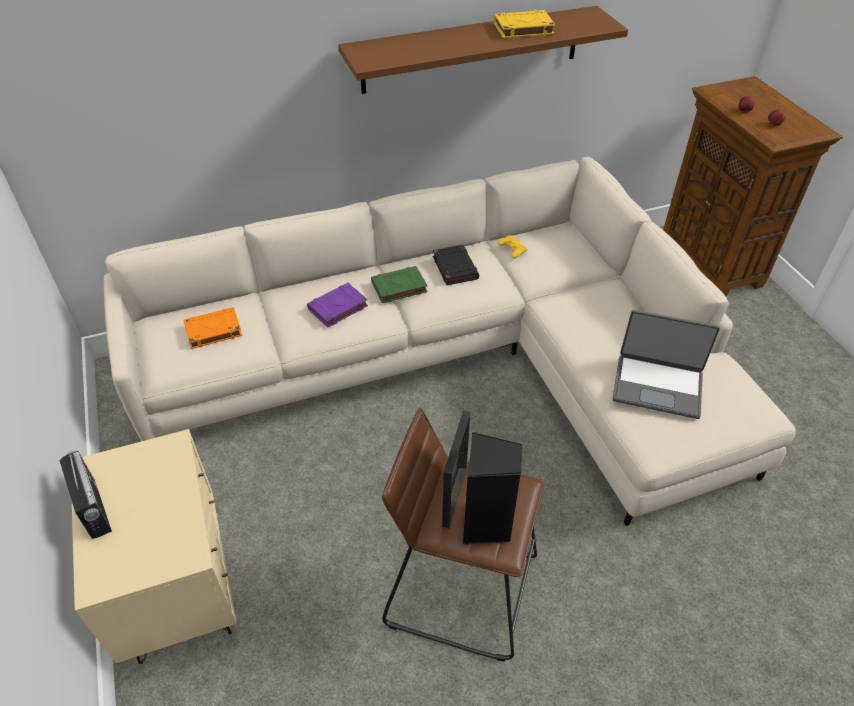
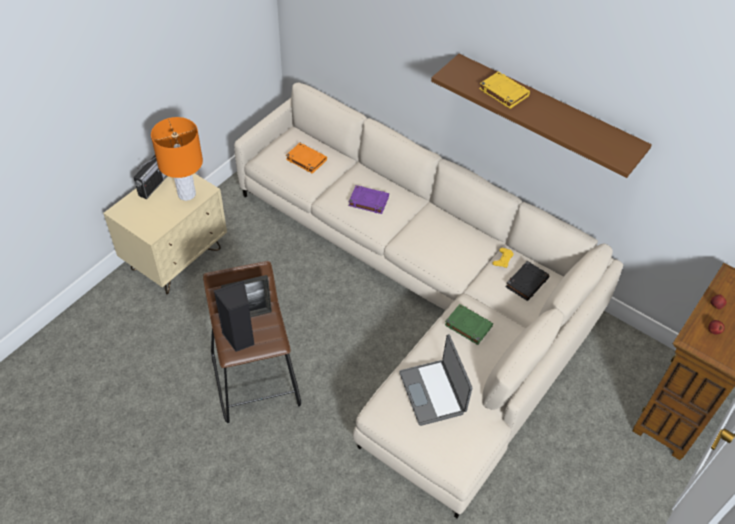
camera: 55 degrees right, 5 degrees up
green book [371,266,428,303] -> green book moved to [445,304,493,345]
black book [433,245,479,285] -> black book moved to [506,261,549,301]
yellow book [494,10,556,38] -> yellow book moved to [479,71,530,109]
none -> orange table lamp [151,117,203,201]

